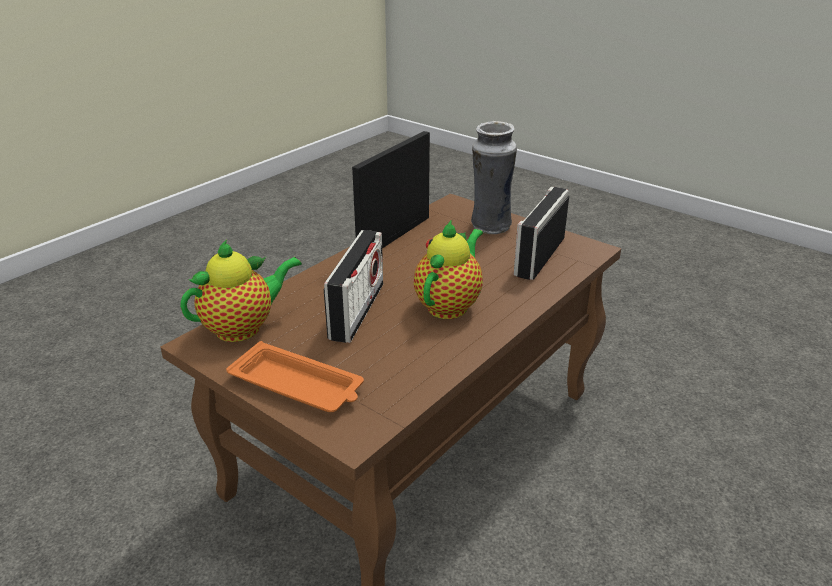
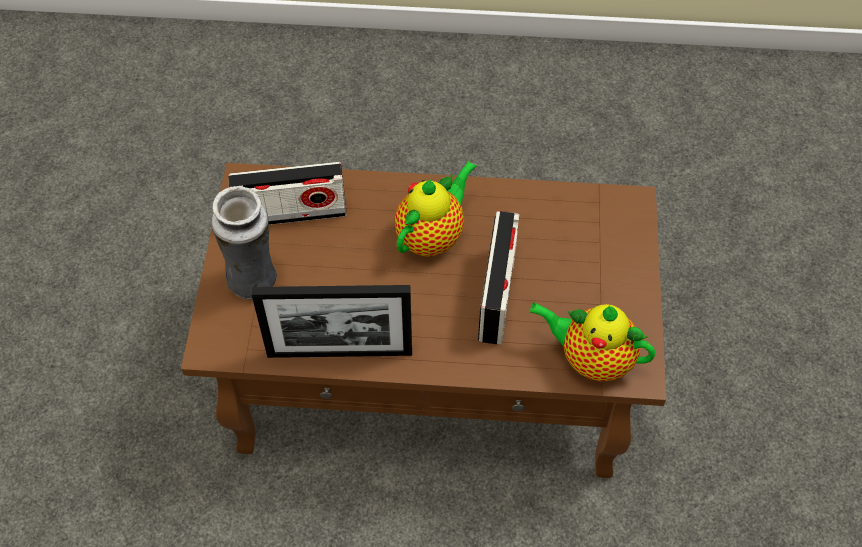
camera: 125 degrees left, 25 degrees up
orange tray [226,341,364,412] -> none
radio [324,230,383,343] -> radio turned 120 degrees clockwise [478,211,519,344]
teapot [414,220,483,319] -> teapot turned 135 degrees clockwise [394,160,477,257]

